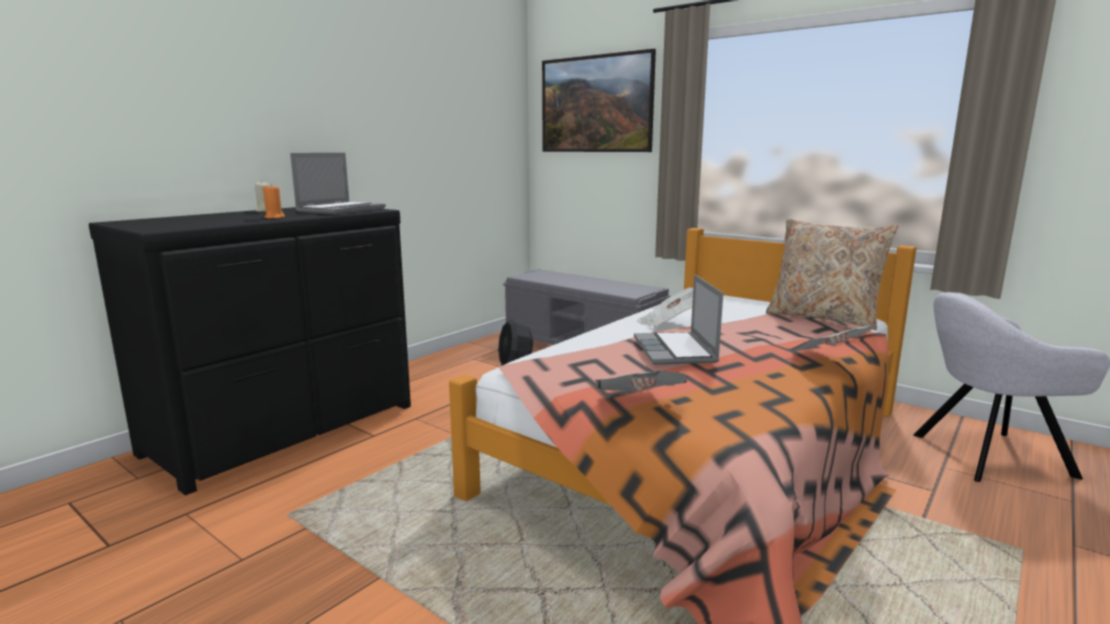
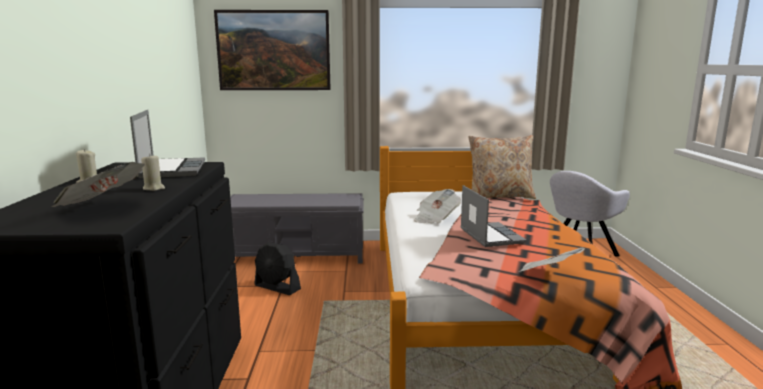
camera: 40 degrees left, 0 degrees up
orange candle [263,185,285,219] -> beige candle [141,154,165,191]
laptop [634,274,723,365] -> laptop turned 150 degrees counterclockwise [460,185,527,247]
newspaper [787,325,878,351] -> newspaper moved to [51,162,145,207]

